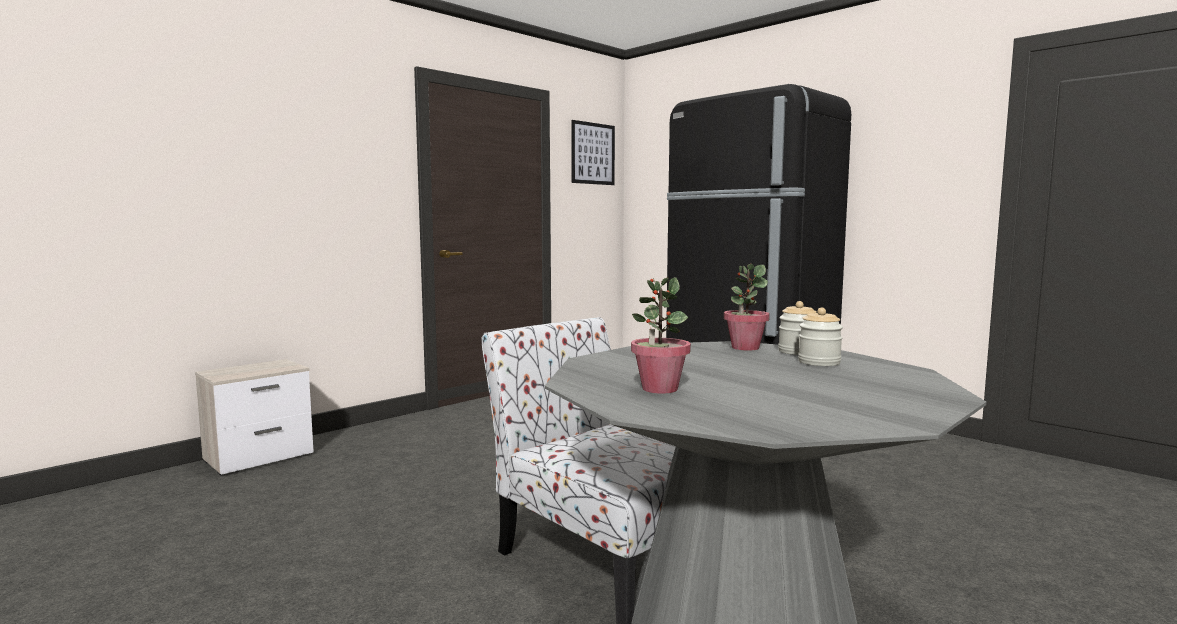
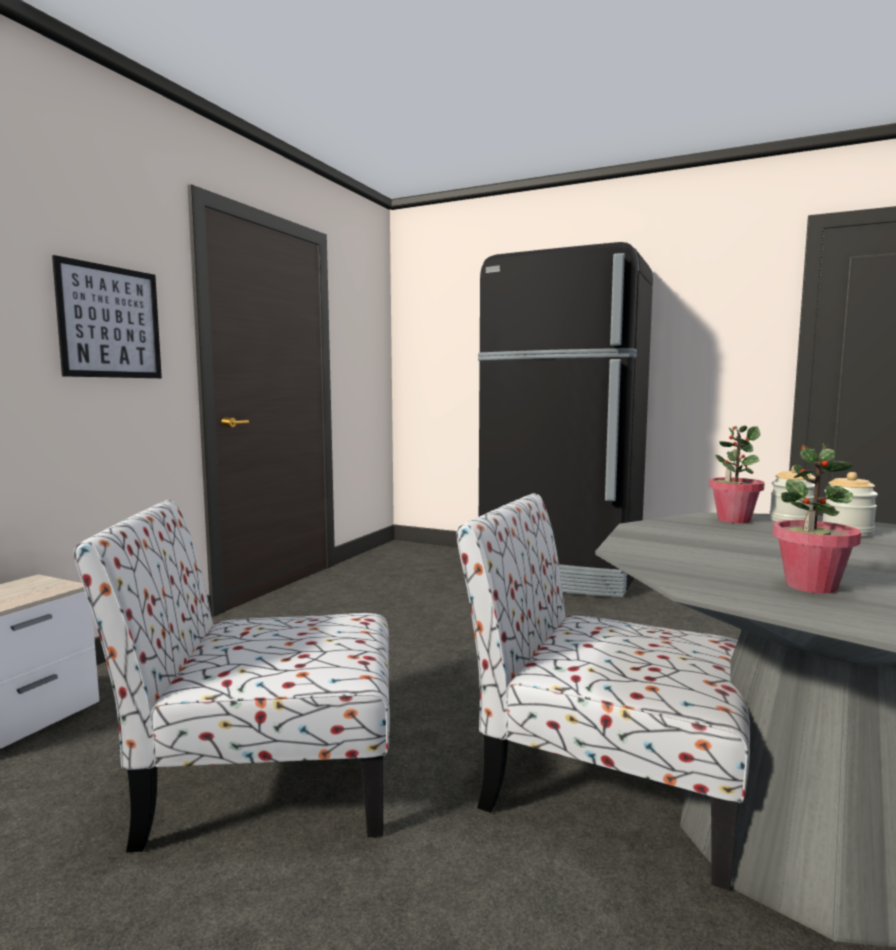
camera: 20 degrees left, 0 degrees up
picture [571,120,615,185] -> picture moved to [52,255,162,378]
none -> chair [74,500,390,852]

